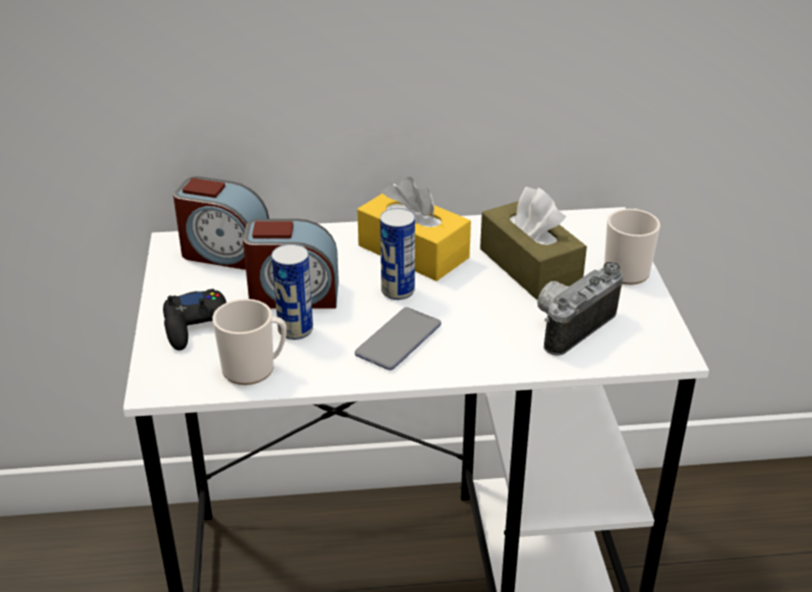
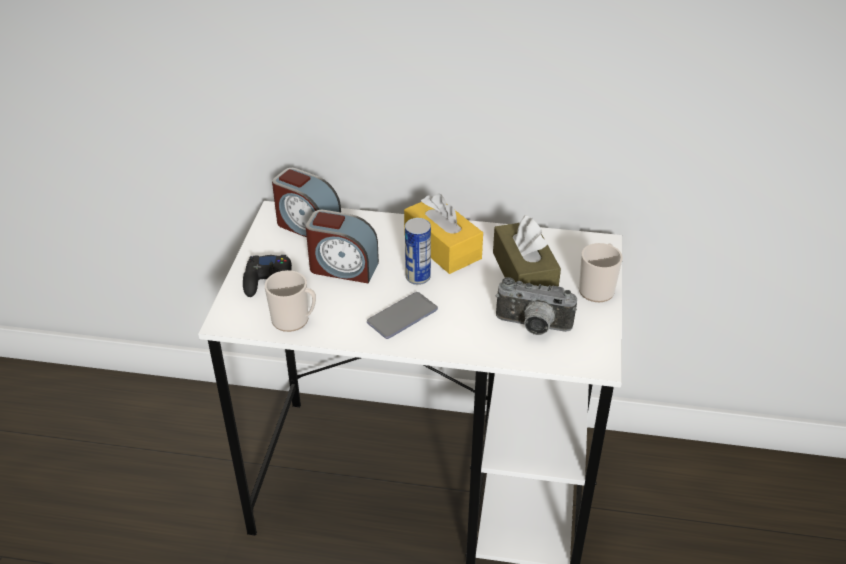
camera: 15 degrees right, 5 degrees up
can [272,244,313,340] -> none
camera [537,262,623,356] -> camera turned 135 degrees counterclockwise [496,277,577,335]

